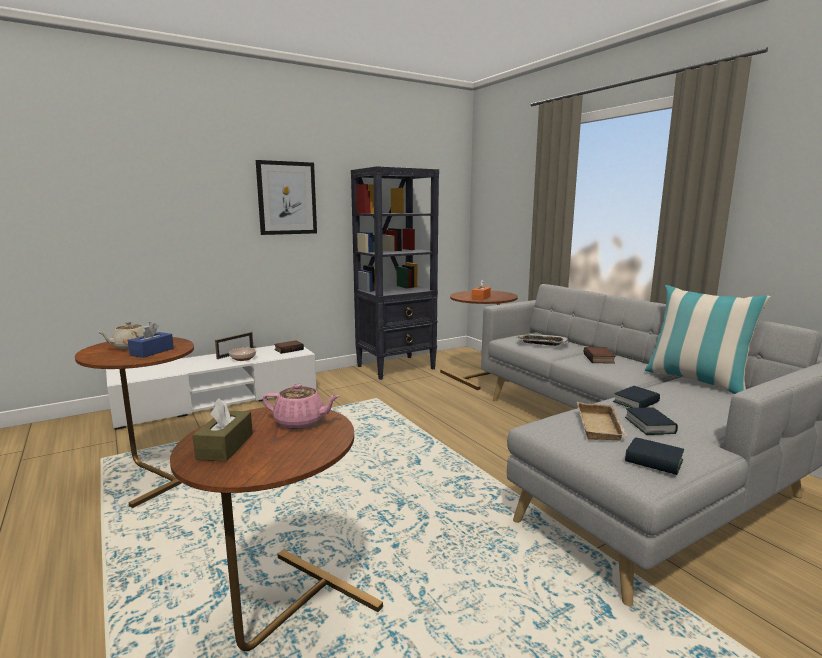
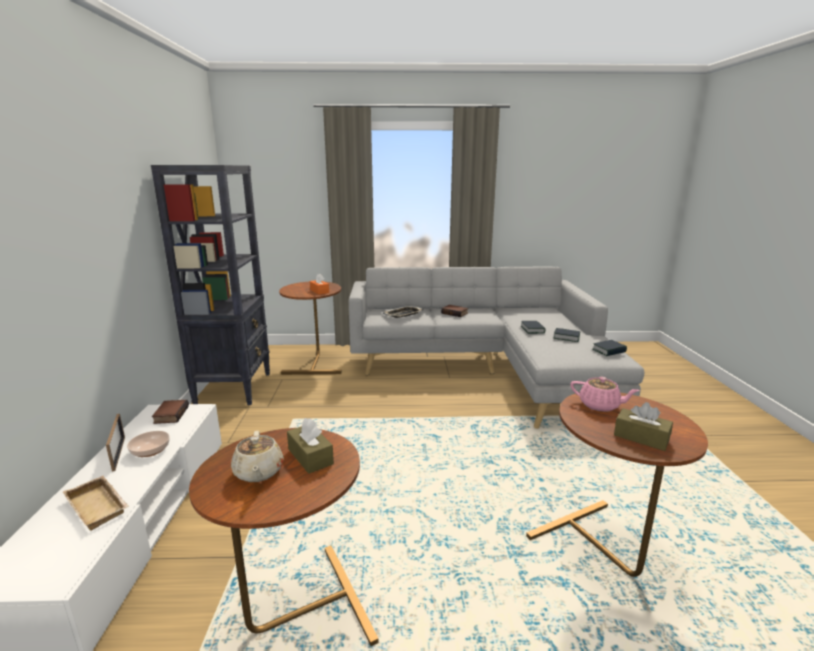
camera: 60 degrees left, 5 degrees up
blue tissue box [128,322,174,358] -> brown tissue box [287,418,334,474]
picture [256,160,317,235] -> none
pink teapot [263,384,340,429] -> pink teapot turned 75 degrees clockwise [570,377,640,412]
beige tray [577,402,628,440] -> beige tray moved to [63,476,129,531]
pillow [644,285,771,394] -> none

